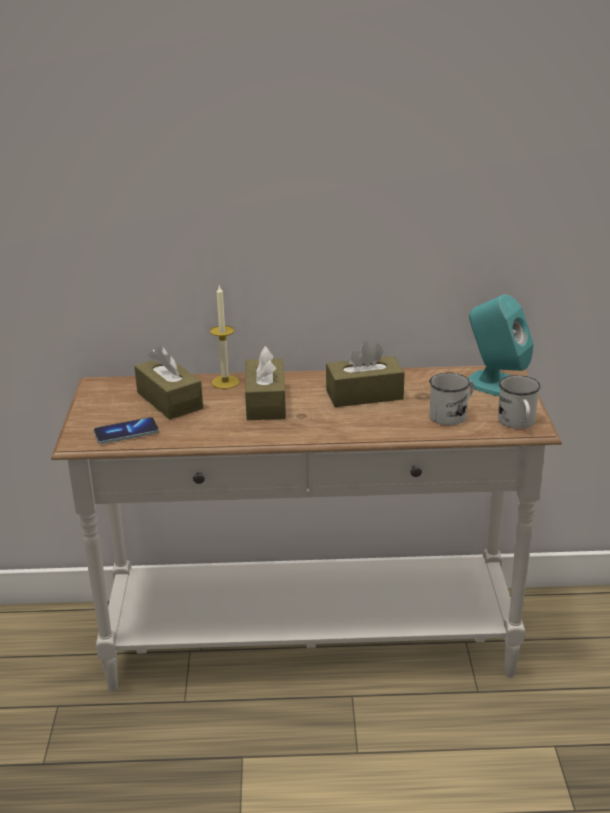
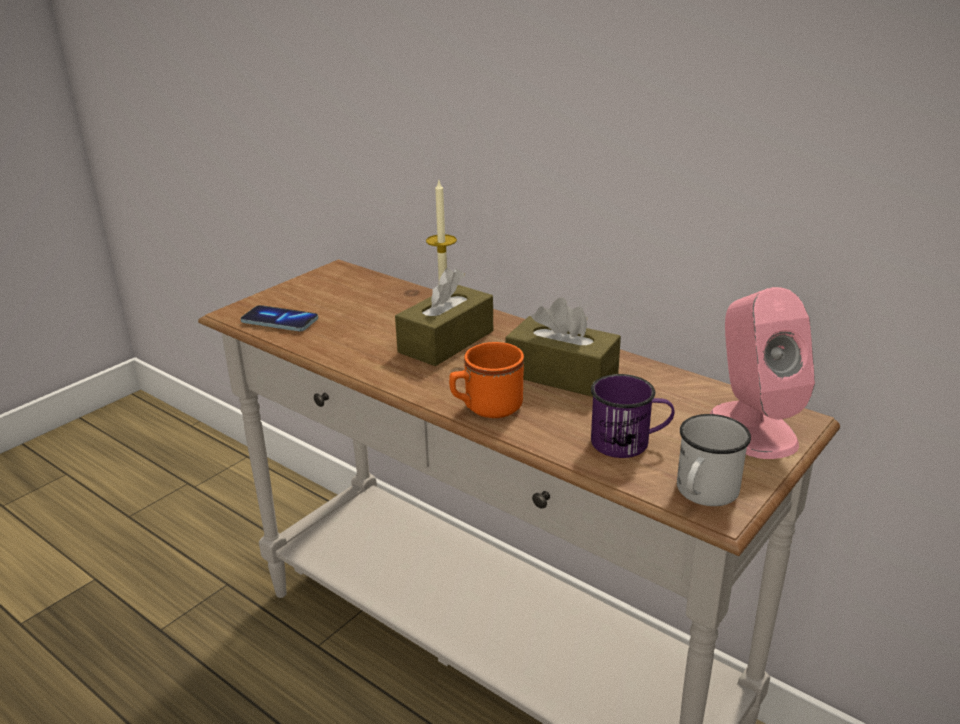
camera: 40 degrees right, 0 degrees up
brown tissue box [134,346,203,419] -> none
white mug [429,372,474,425] -> purple mug [591,374,675,458]
turquoise speaker [468,295,534,396] -> pink speaker [710,287,815,459]
none -> orange mug [449,342,524,418]

